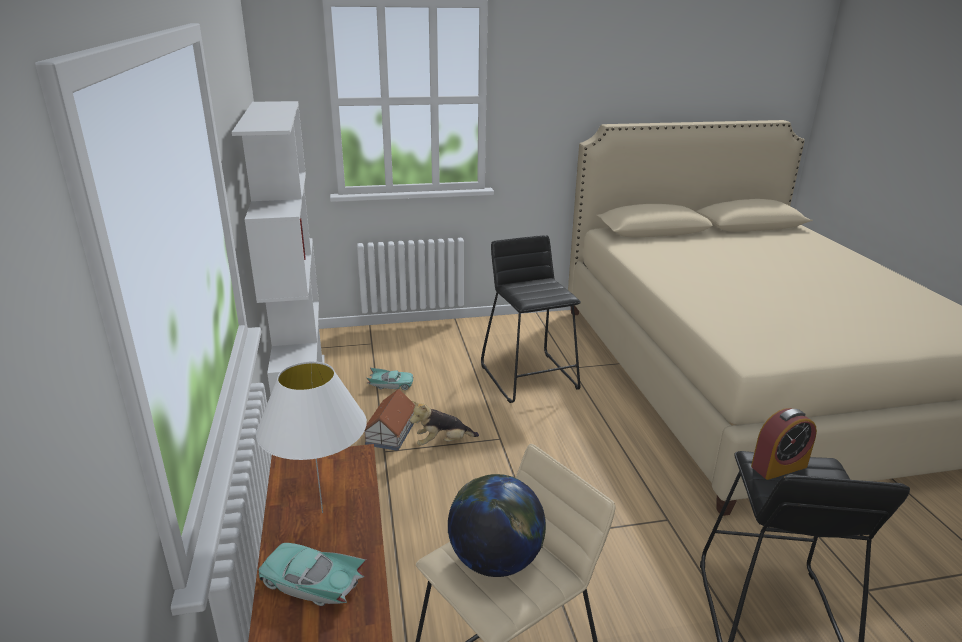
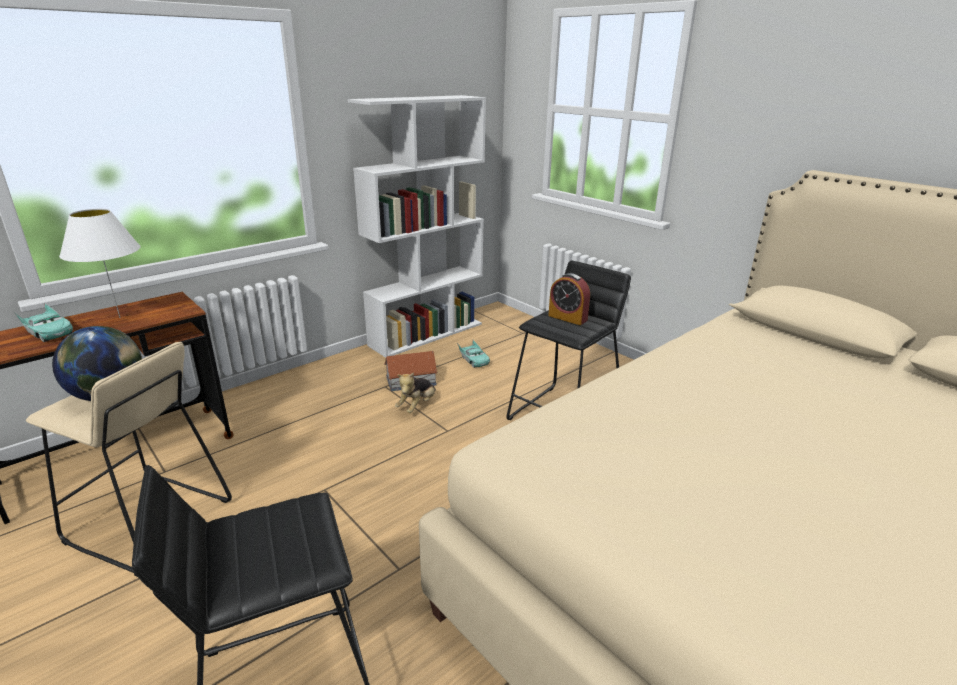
camera: 60 degrees right, 0 degrees up
turquoise toy car [259,543,366,606] -> turquoise toy car turned 135 degrees clockwise [13,303,73,342]
plush toy [410,401,479,446] -> plush toy turned 105 degrees counterclockwise [395,372,436,413]
alarm clock [751,408,817,480] -> alarm clock moved to [548,273,590,325]

